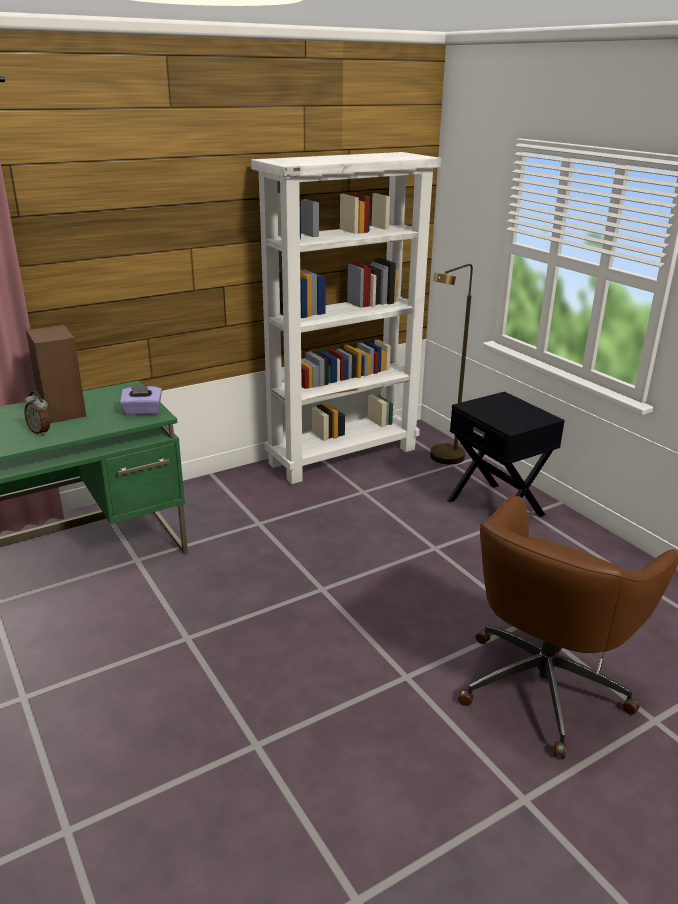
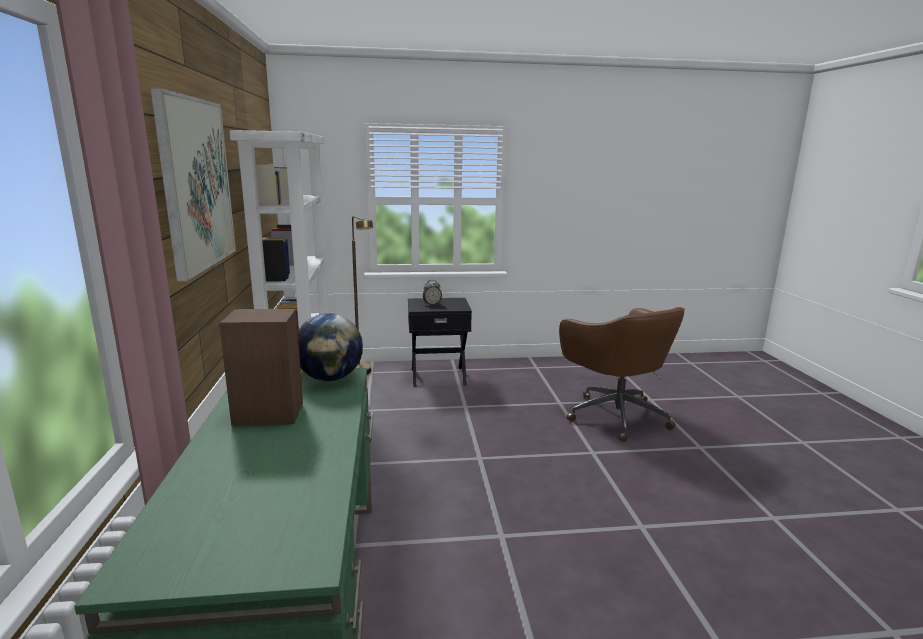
camera: 65 degrees left, 10 degrees down
alarm clock [24,391,50,435] -> alarm clock moved to [423,280,442,305]
purple tissue box [120,385,162,415] -> globe [298,313,363,381]
none -> picture [150,88,236,281]

